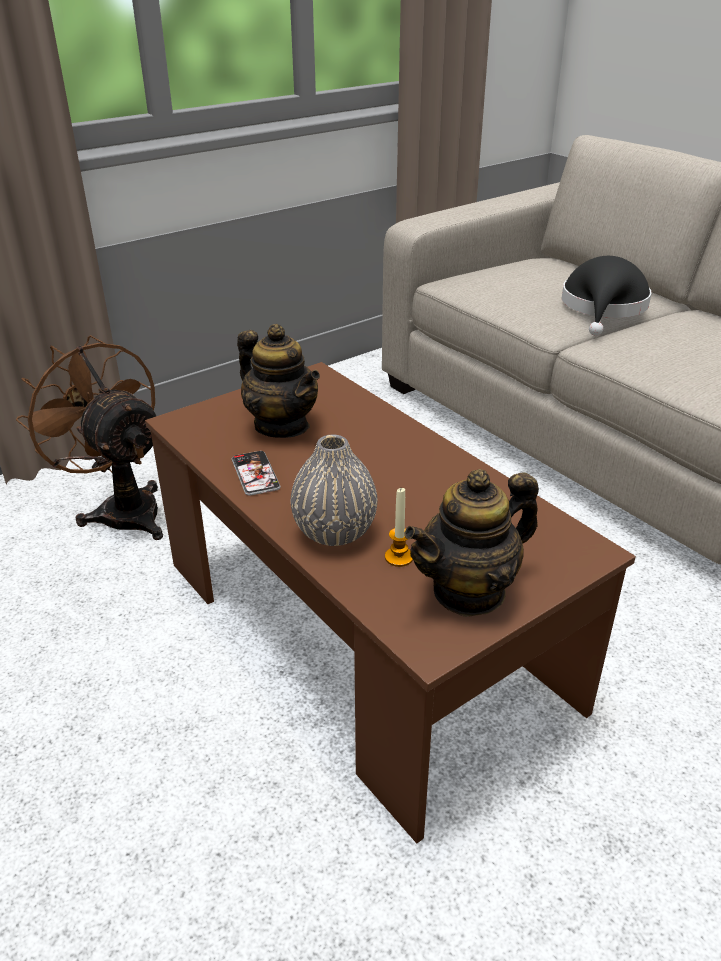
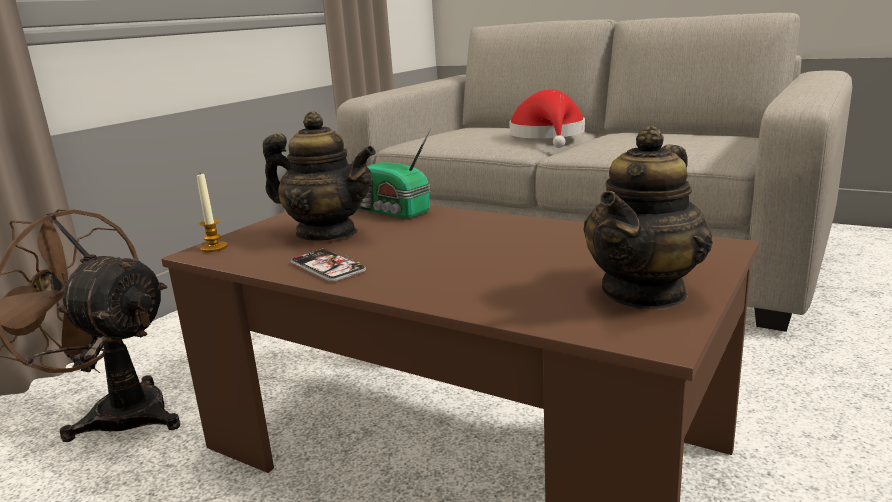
camera: 20 degrees left, 15 degrees down
grey vase [291,434,377,546] -> none
candle [385,488,413,567] -> candle moved to [197,174,228,252]
black hat [561,256,652,336] -> red hat [509,89,585,148]
none -> radio [358,129,431,219]

